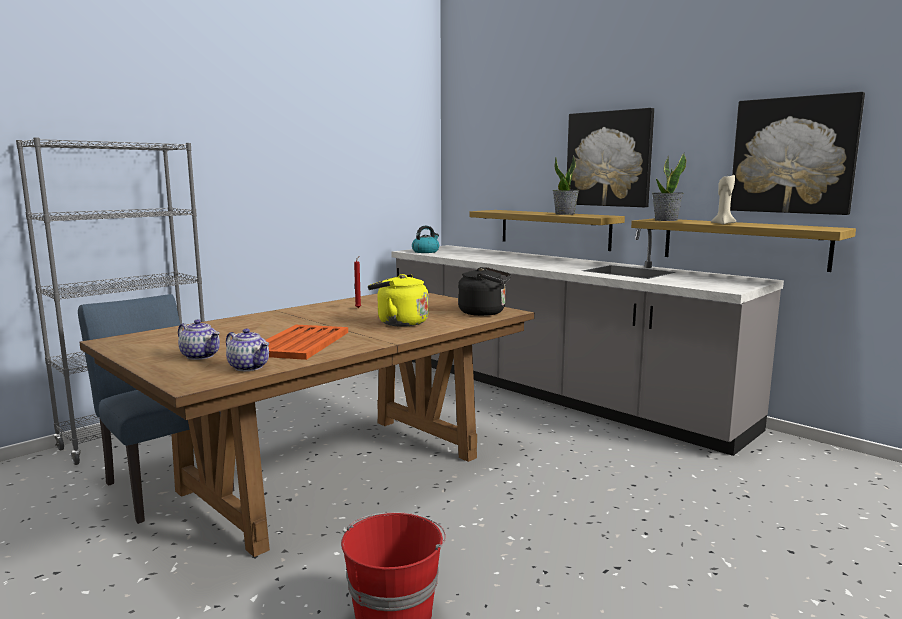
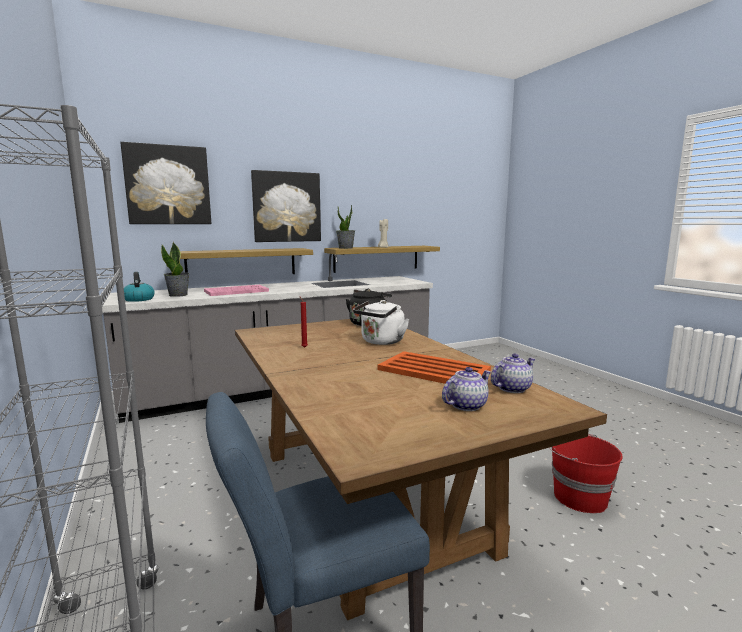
camera: 70 degrees left, 0 degrees up
yellow kettle [368,274,429,327] -> white kettle [353,300,409,345]
potted plant [553,155,579,215] -> potted plant moved to [161,242,189,297]
picture [730,92,865,215] -> picture moved to [120,142,211,224]
none -> pink tray [204,285,269,296]

